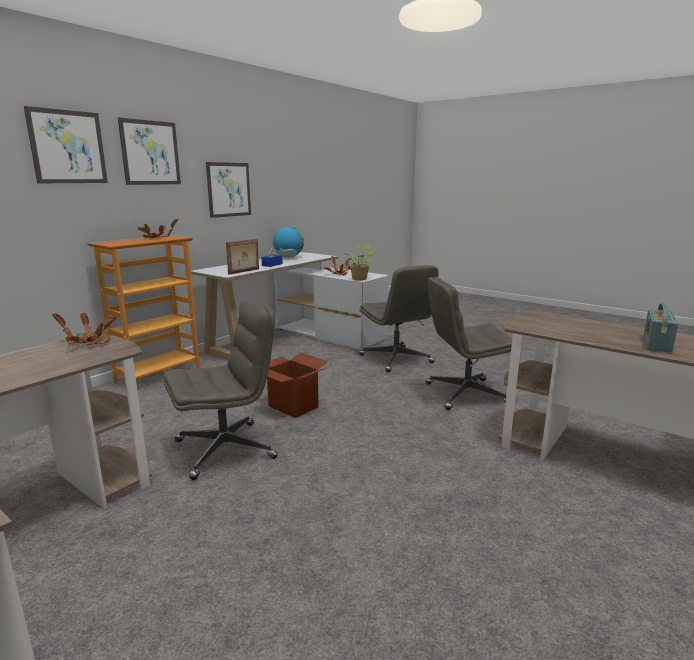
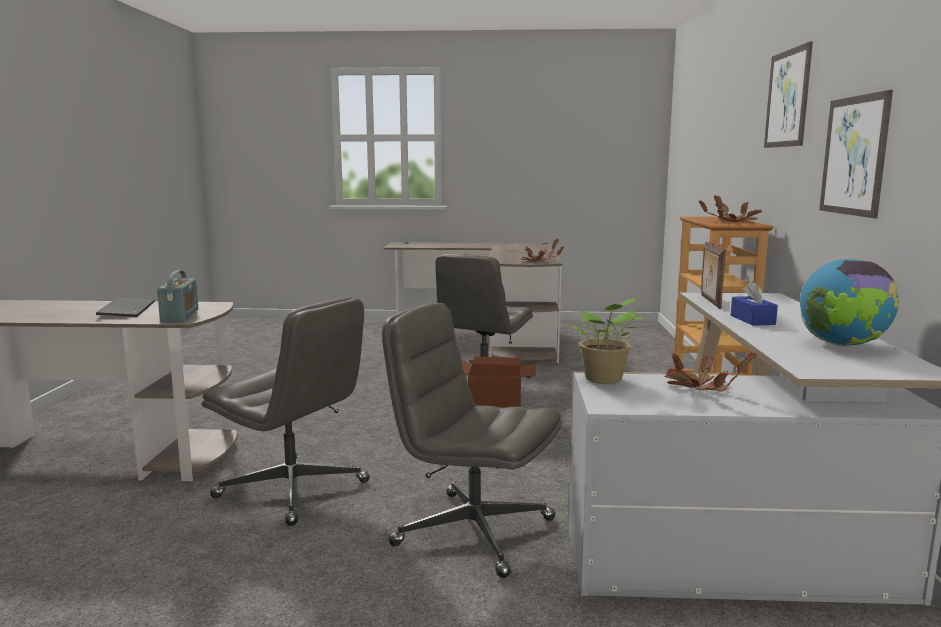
camera: 145 degrees right, 5 degrees down
picture [24,106,108,183] -> none
grey office chair [425,277,512,410] -> grey office chair turned 75 degrees clockwise [202,297,370,526]
radio [644,303,678,353] -> radio moved to [157,270,198,322]
none -> keyboard [96,298,155,317]

